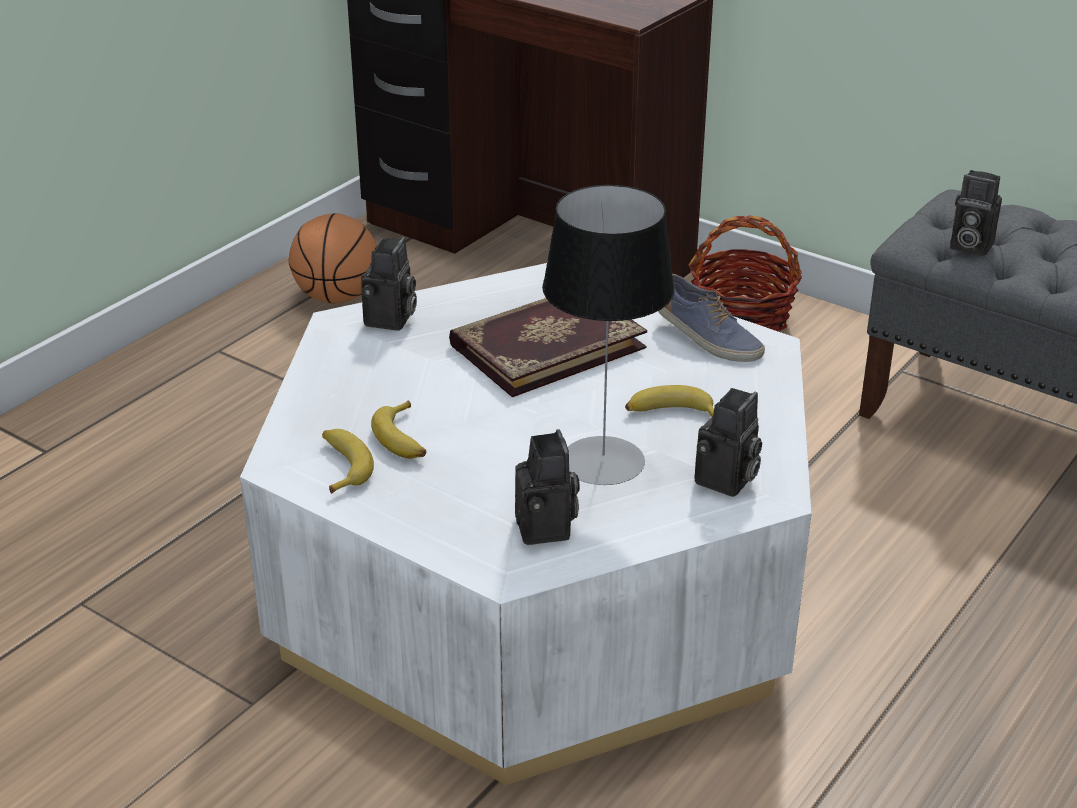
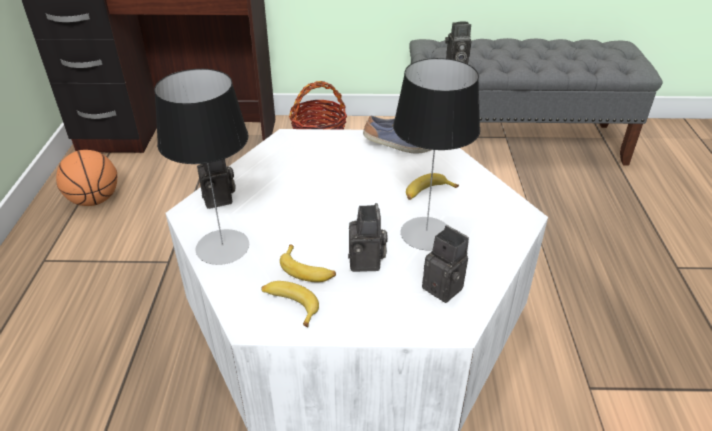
camera: 35 degrees left, 5 degrees up
book [449,298,647,397] -> none
camera [695,388,762,497] -> camera moved to [348,203,388,272]
none -> table lamp [154,69,249,265]

